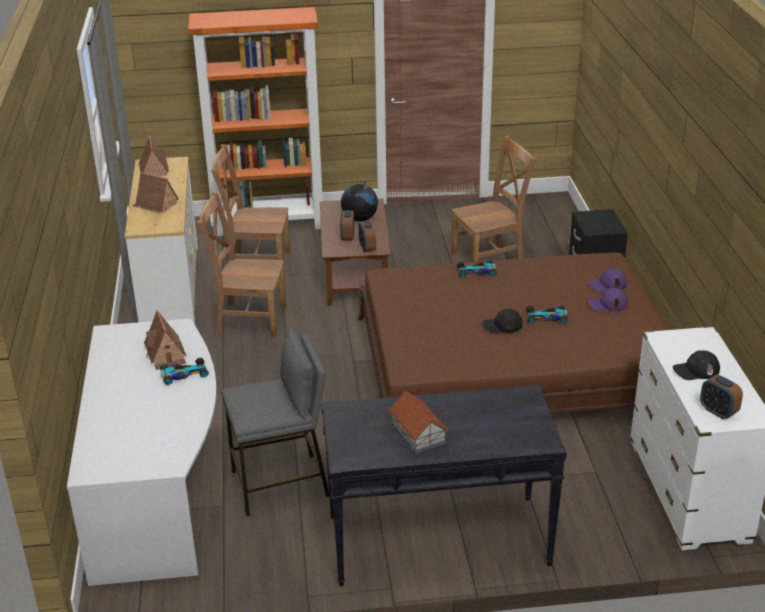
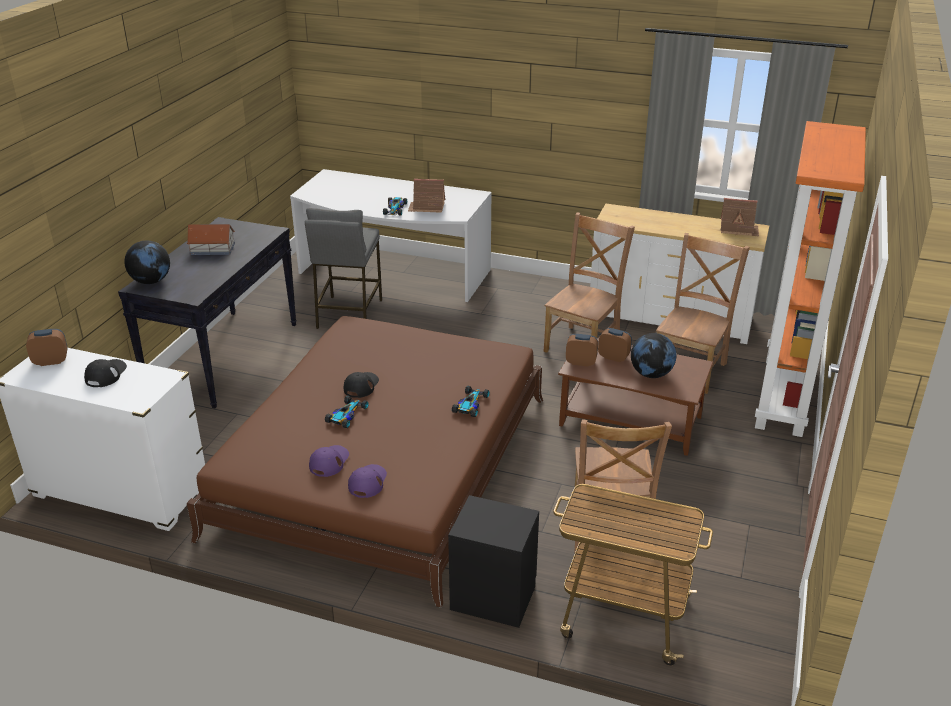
camera: 115 degrees right, 0 degrees up
toy house [132,172,179,213] -> none
none -> globe [124,240,170,284]
none -> cart [553,484,713,665]

